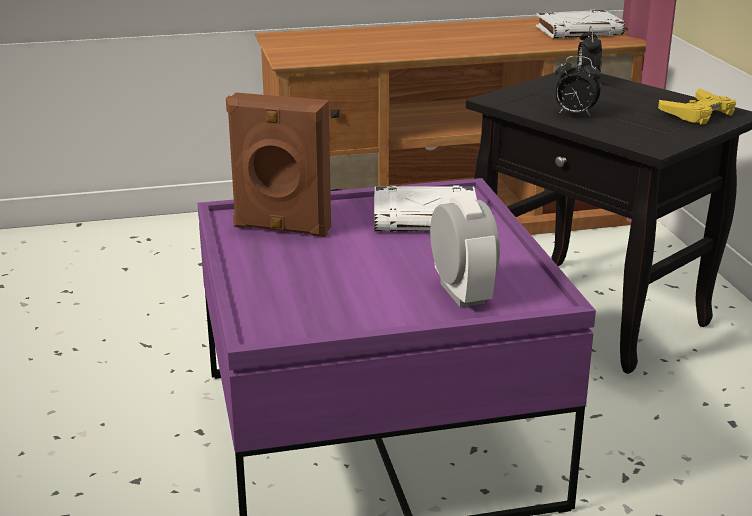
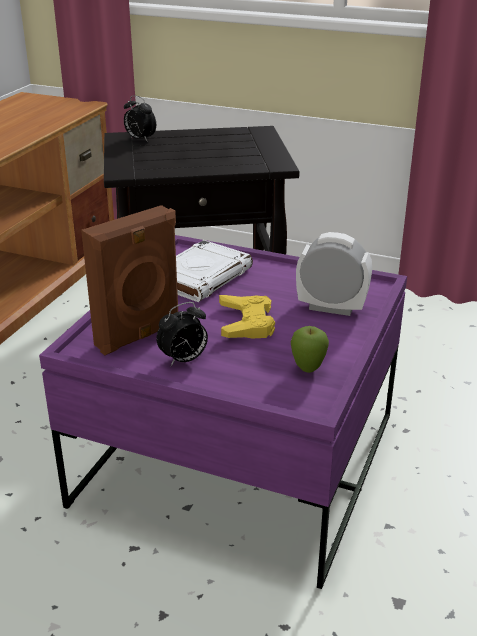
camera: 55 degrees left, 5 degrees up
white book [536,10,625,38] -> none
alarm clock [555,56,601,116] -> alarm clock moved to [157,302,208,366]
yellow game controller [658,88,736,124] -> yellow game controller moved to [219,295,275,339]
none -> apple [291,326,329,373]

